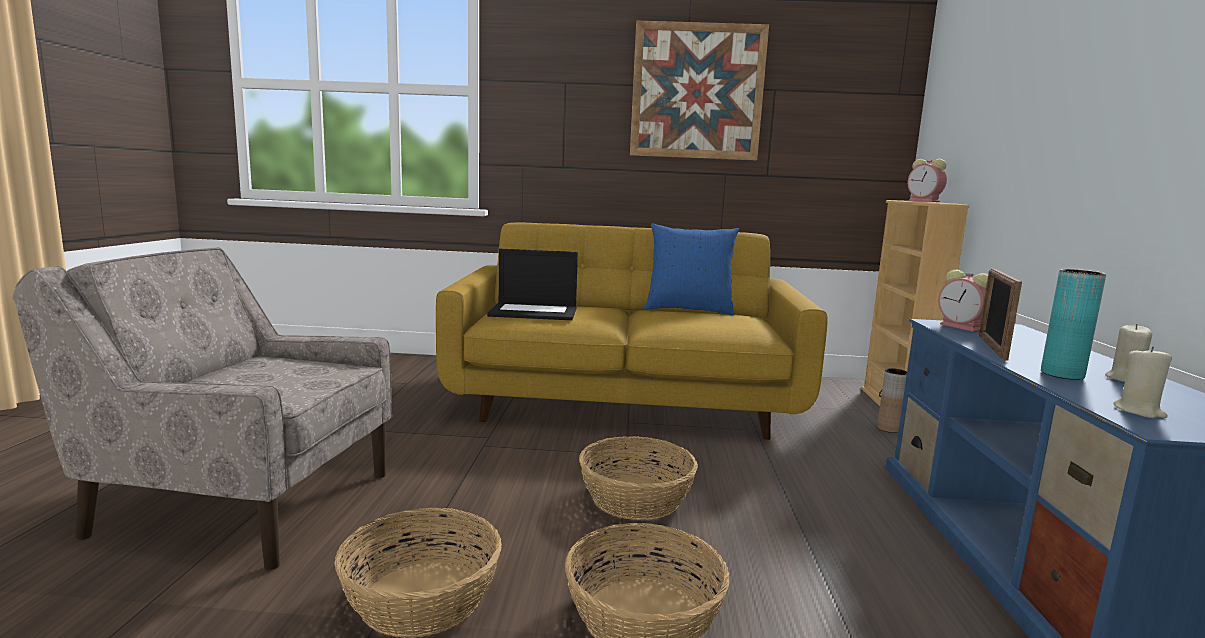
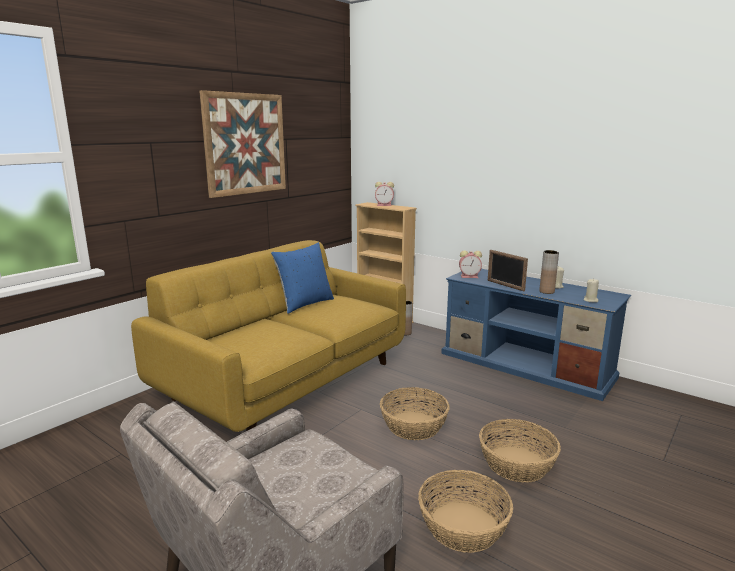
camera: 55 degrees left, 5 degrees up
laptop [487,249,578,320] -> none
turquoise vase [1041,269,1106,380] -> brown vase [539,250,559,294]

